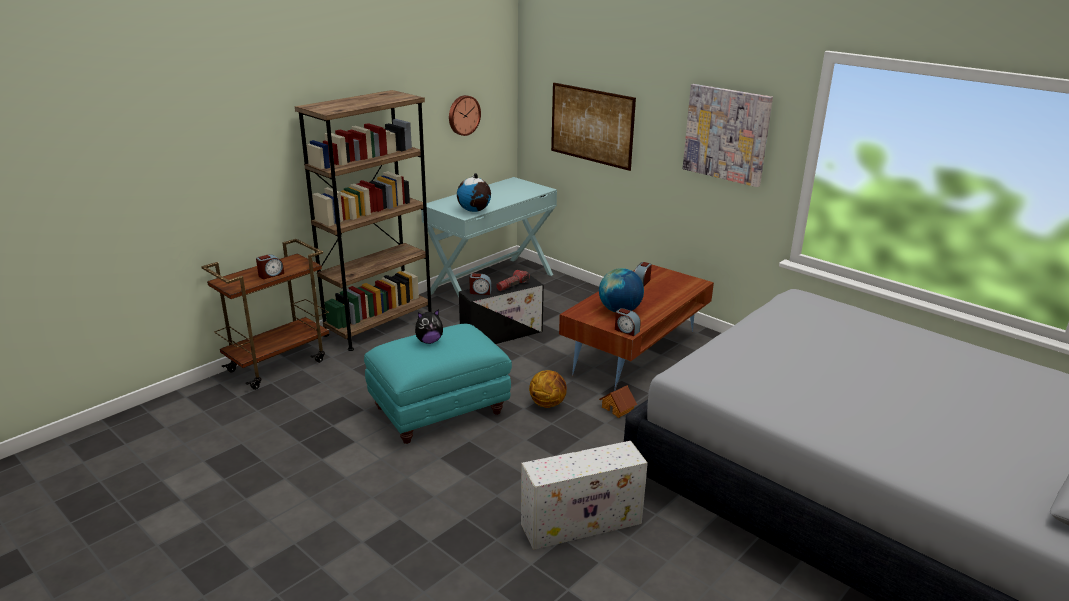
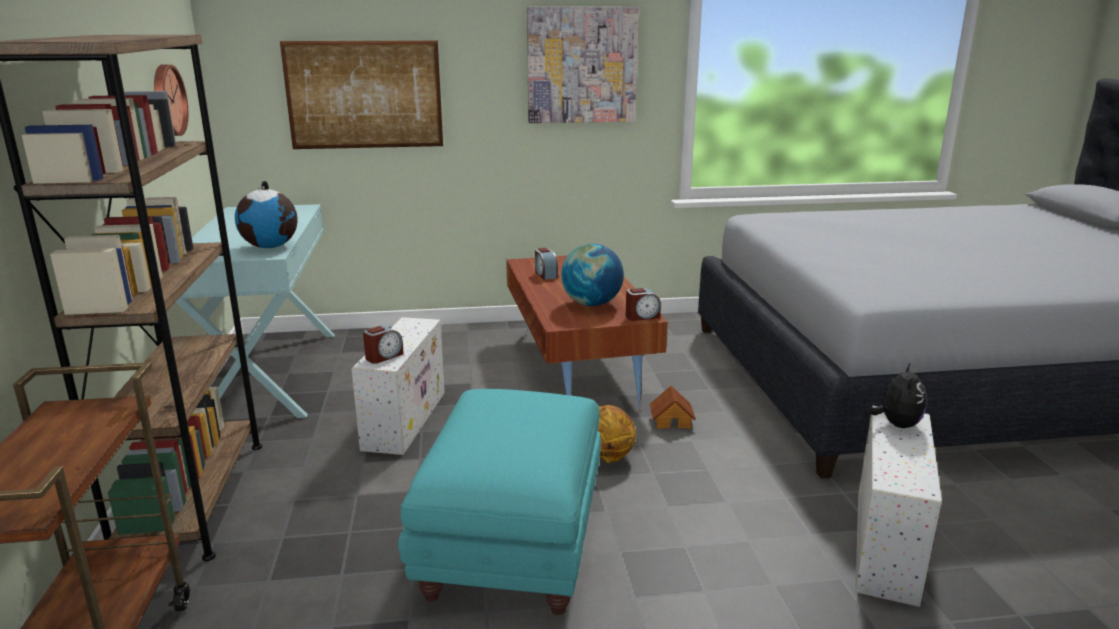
camera: 50 degrees left, 5 degrees down
alarm clock [256,254,284,279] -> none
plush toy [415,309,443,344] -> plush toy moved to [868,364,927,428]
black storage box [459,275,544,344] -> white storage box [352,317,445,455]
flashlight [496,270,530,291] -> none

